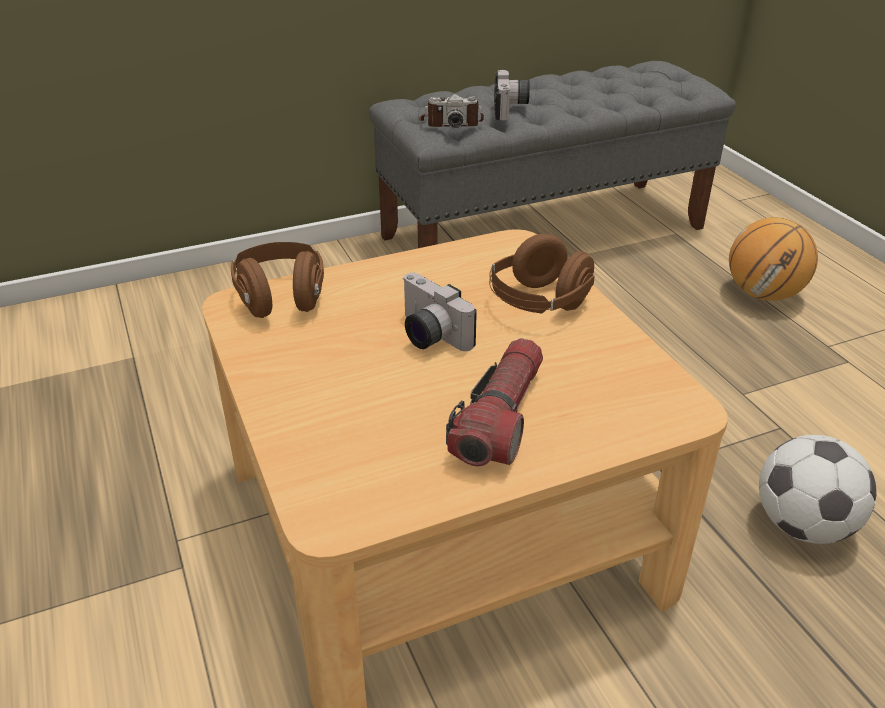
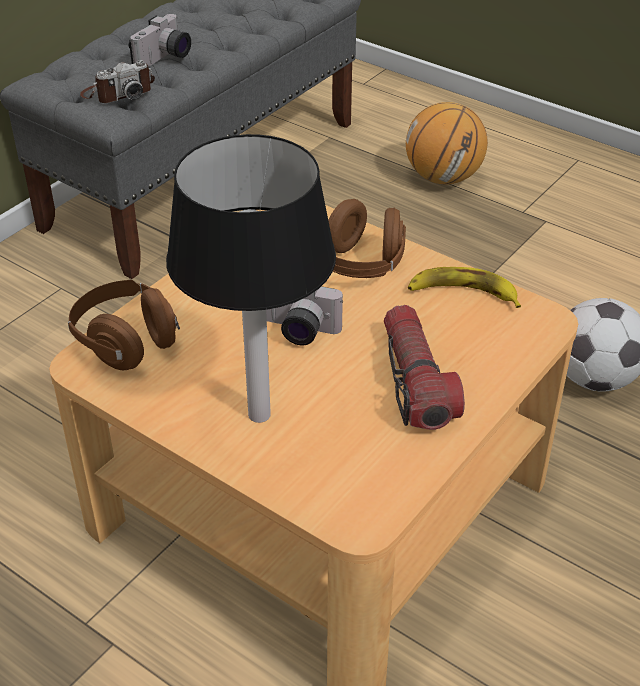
camera: 30 degrees left, 5 degrees up
camera [494,70,530,120] -> camera turned 60 degrees clockwise [128,14,191,67]
none -> table lamp [166,134,336,423]
none -> banana [408,267,521,308]

